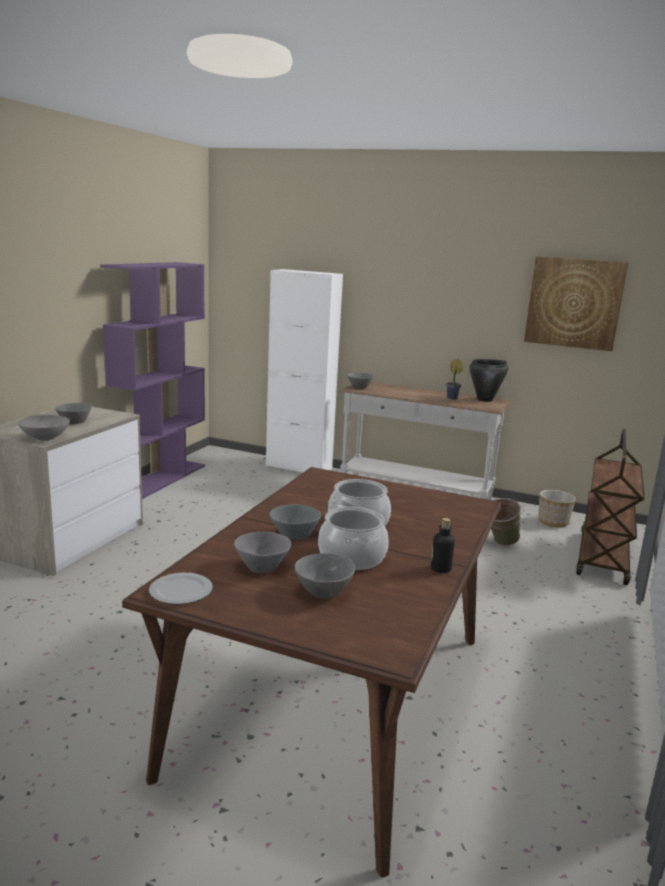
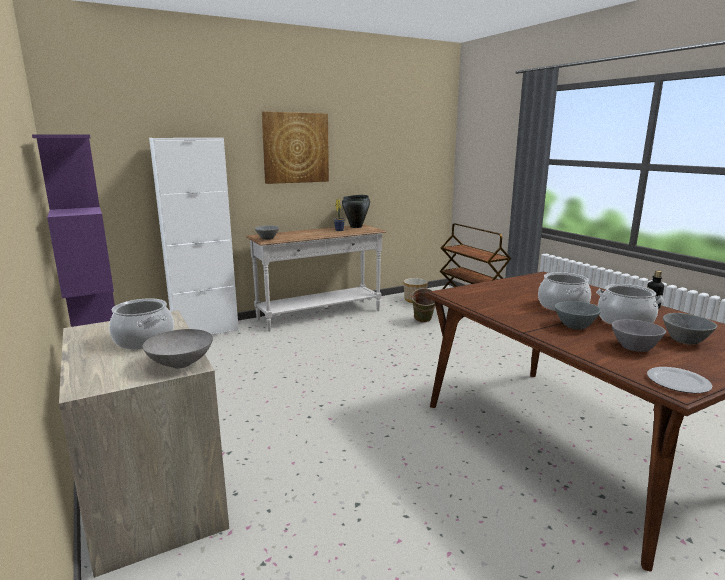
camera: 50 degrees left, 0 degrees up
grey bowl [55,403,92,424] -> cooking pot [109,298,174,349]
picture [524,256,628,351] -> picture moved to [262,111,329,184]

